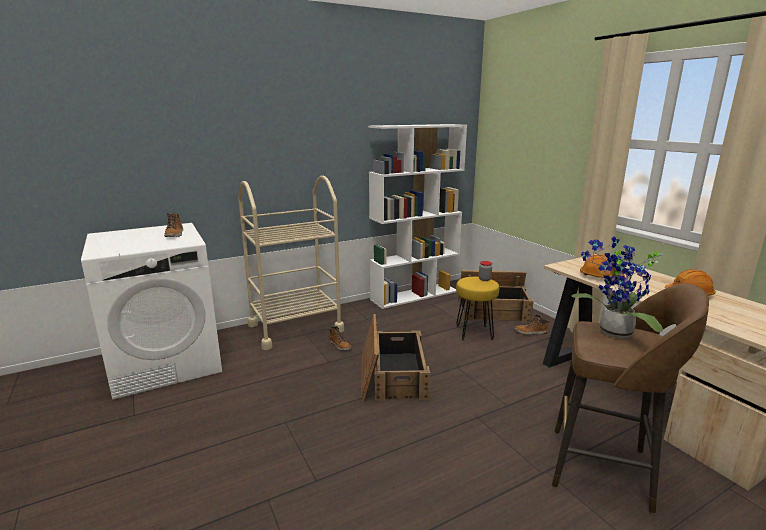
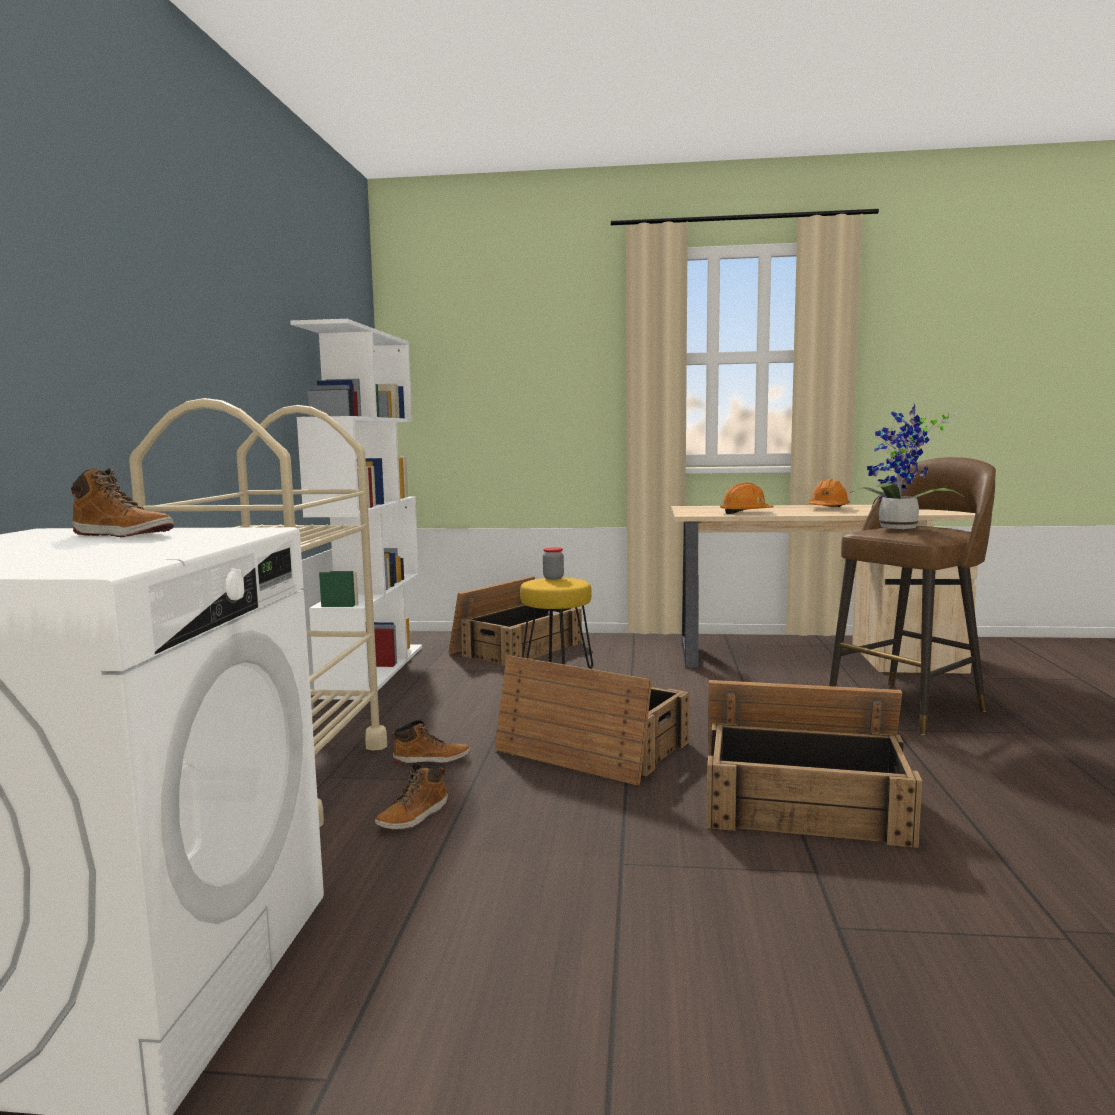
camera: 55 degrees left, 10 degrees down
boot [515,315,549,335] -> boot moved to [375,764,448,830]
none -> crate [706,680,922,848]

